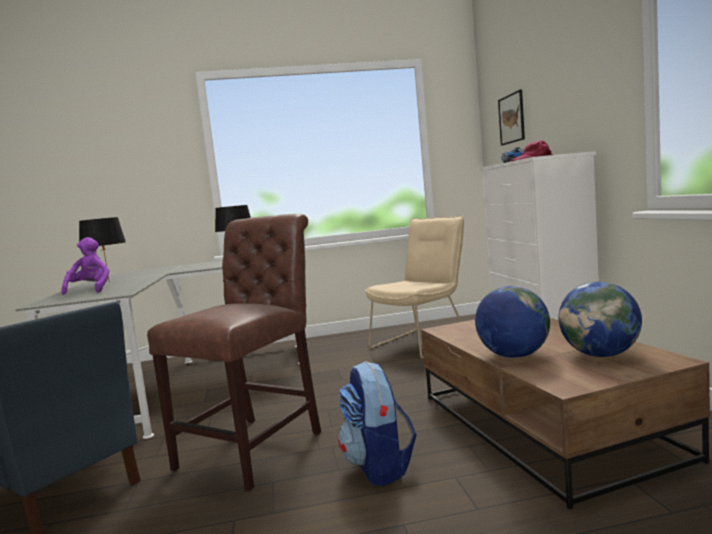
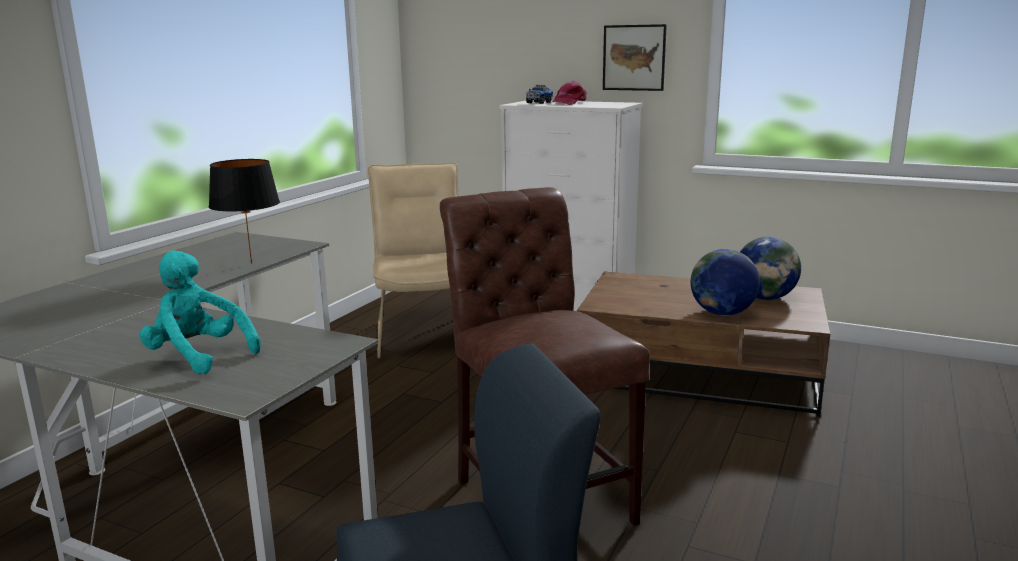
camera: 55 degrees left, 10 degrees up
purple plush toy [61,237,109,295] -> turquoise plush toy [140,251,261,374]
black table lamp [79,217,126,283] -> none
backpack [338,361,417,486] -> none
picture [498,89,525,146] -> picture moved to [603,24,667,91]

